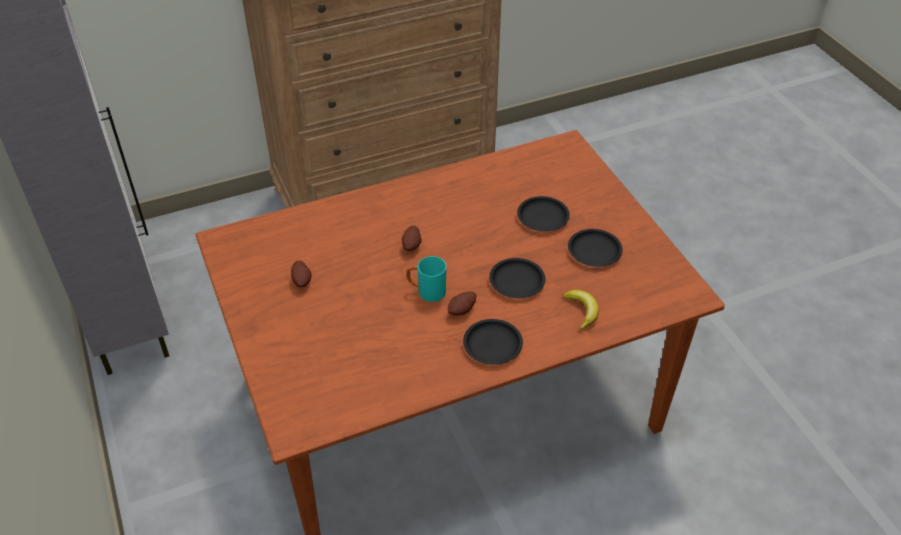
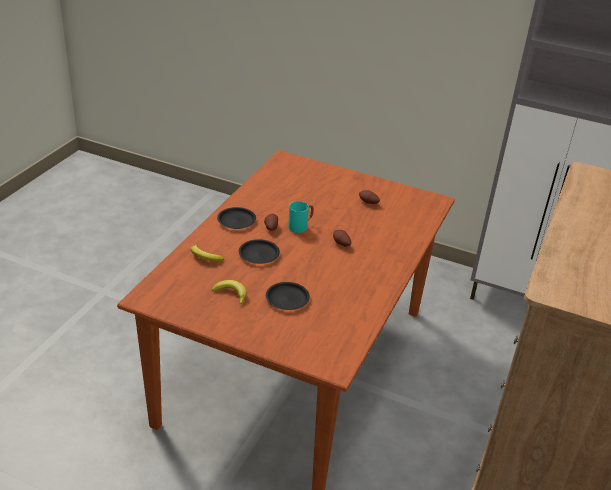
camera: 135 degrees right, 10 degrees down
black plate [568,229,623,267] -> banana [212,280,247,306]

